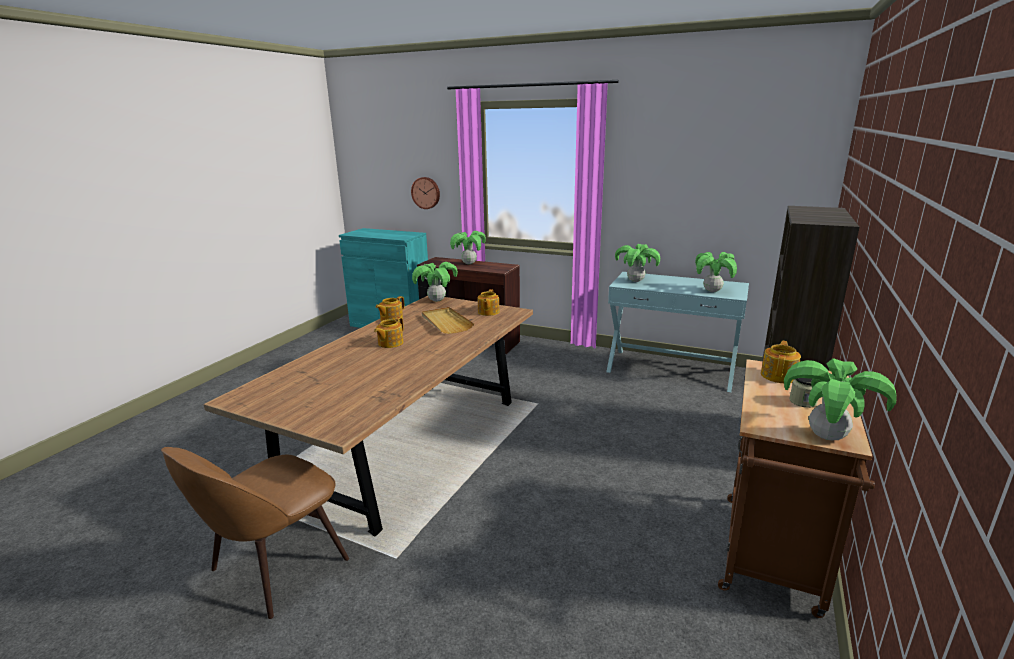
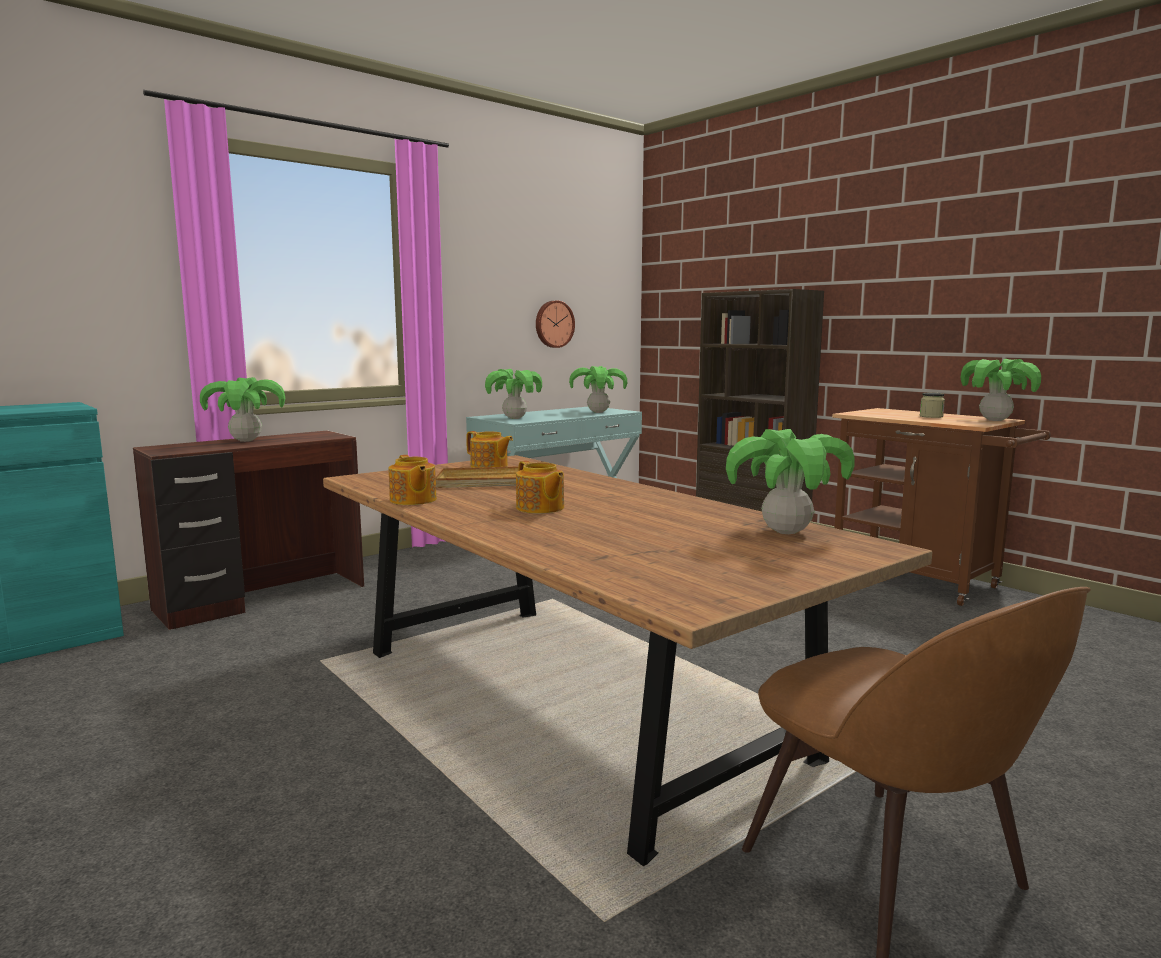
camera: 65 degrees left, 10 degrees down
wall clock [411,177,440,209] -> wall clock moved to [536,301,575,348]
potted plant [412,262,458,302] -> potted plant moved to [726,429,854,534]
teapot [761,341,801,383] -> none

